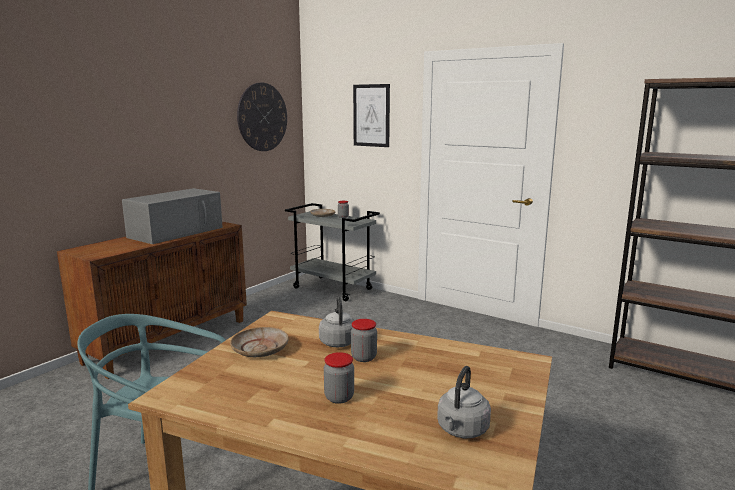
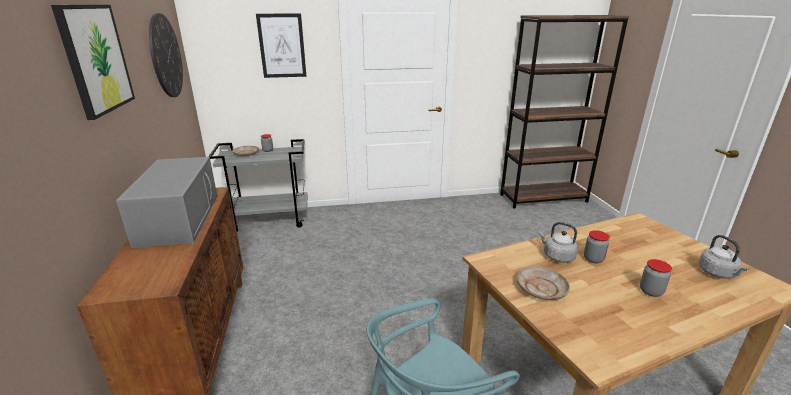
camera: 45 degrees left, 10 degrees up
none -> picture [51,5,135,120]

